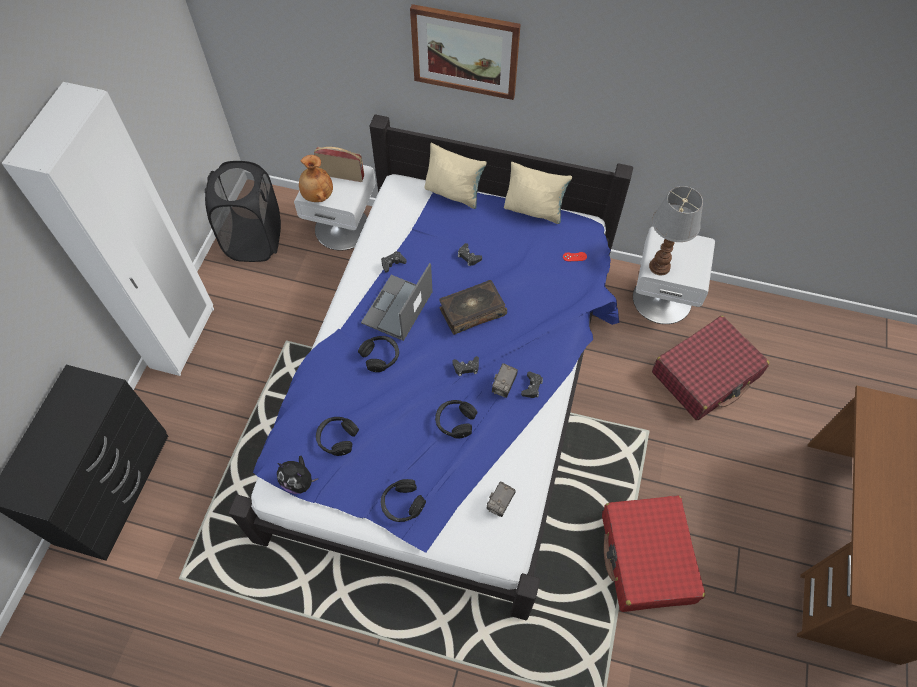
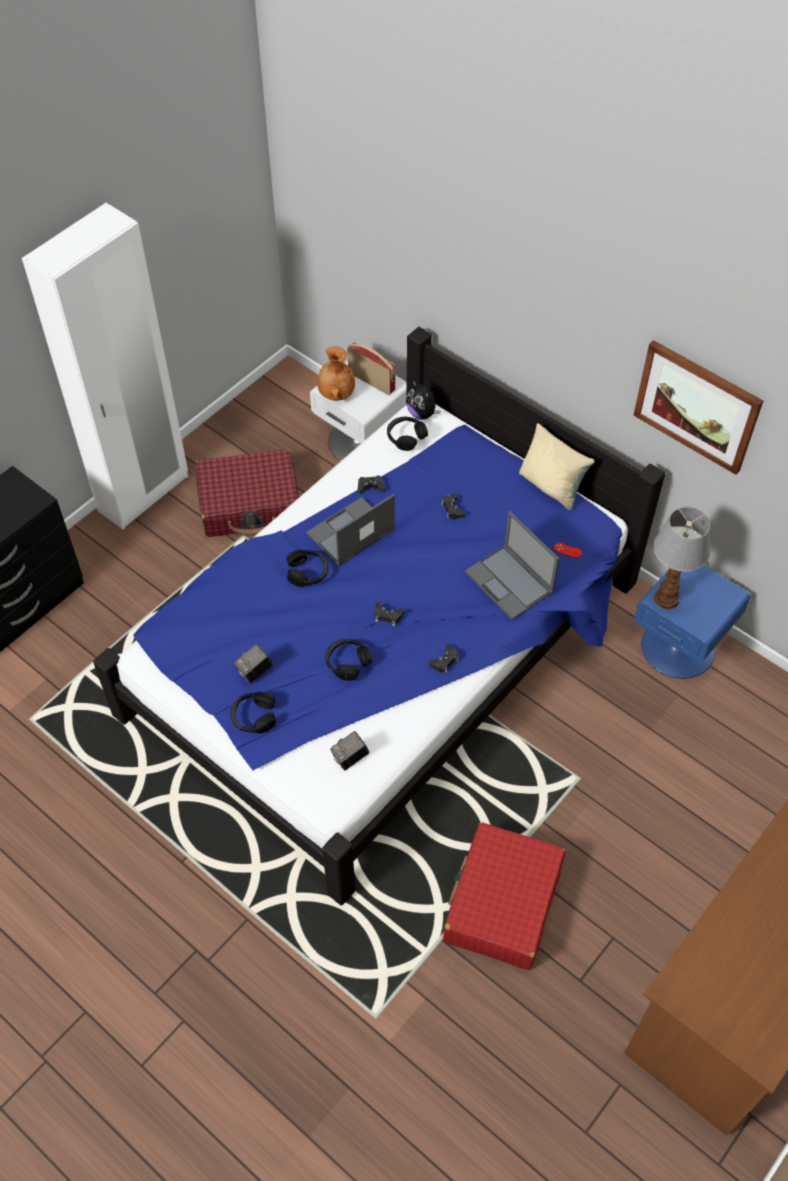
camera: 25 degrees right, 5 degrees down
black laundry basket [205,161,281,262] -> none
plush toy [277,456,318,494] -> plush toy moved to [406,380,440,420]
black headphones [316,417,359,456] -> black headphones moved to [387,417,428,451]
picture [410,4,521,100] -> picture moved to [633,340,763,475]
beige pillow [424,143,487,209] -> none
book [439,280,507,335] -> none
camera [492,363,518,398] -> camera moved to [234,644,273,684]
white nightstand [633,227,715,324] -> blue nightstand [634,565,750,679]
red suitcase [652,316,769,420] -> red suitcase moved to [195,449,299,537]
none -> laptop [465,511,559,620]

